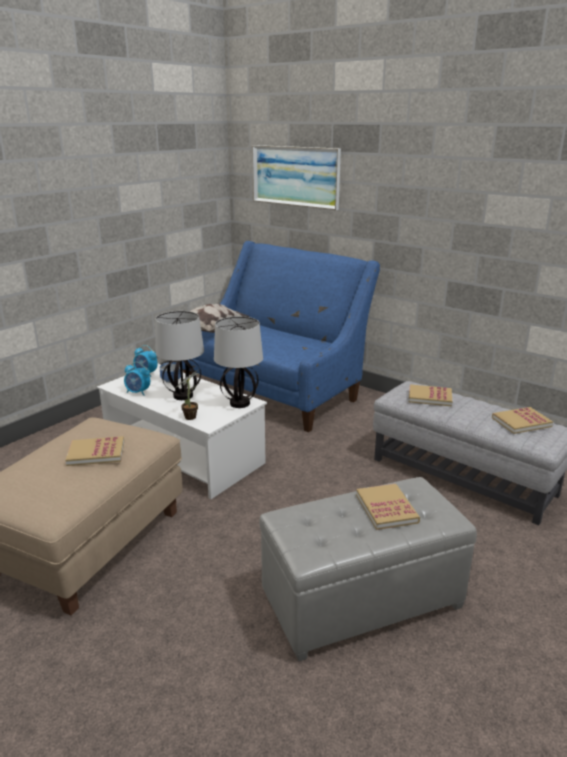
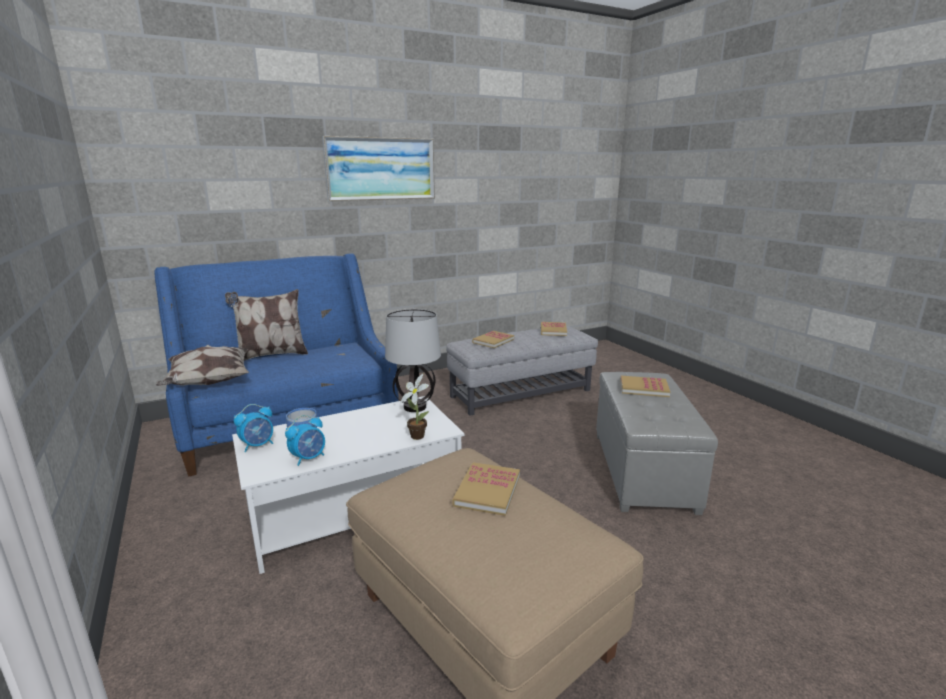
camera: 65 degrees left, 5 degrees down
table lamp [155,311,204,400] -> none
picture [252,145,341,210] -> picture moved to [322,136,435,201]
none -> pillow [225,289,308,361]

